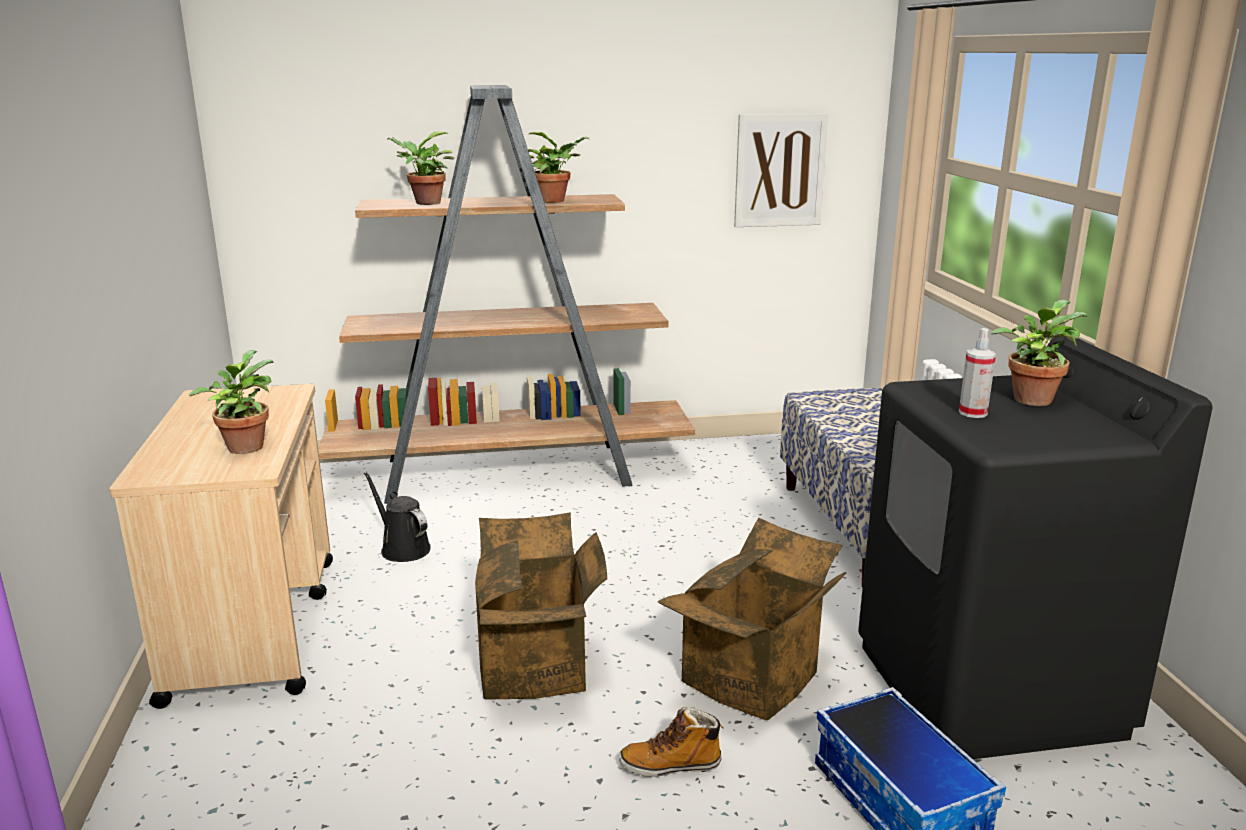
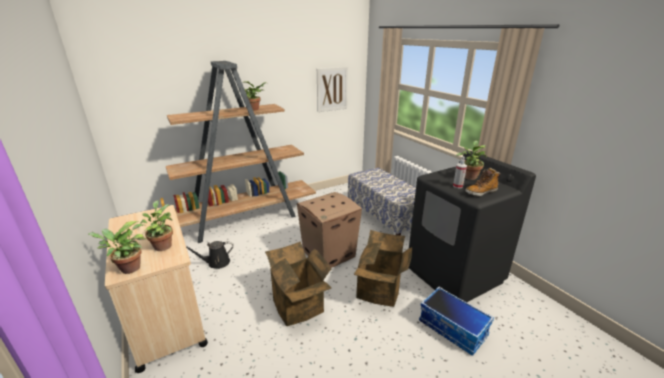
camera: 20 degrees left, 5 degrees up
black watering can [364,472,431,562] -> black watering can turned 45 degrees counterclockwise [186,241,233,269]
potted plant [387,132,455,205] -> potted plant moved to [88,221,146,274]
boot [619,707,725,777] -> boot moved to [465,168,501,196]
none -> cardboard box [297,192,362,268]

